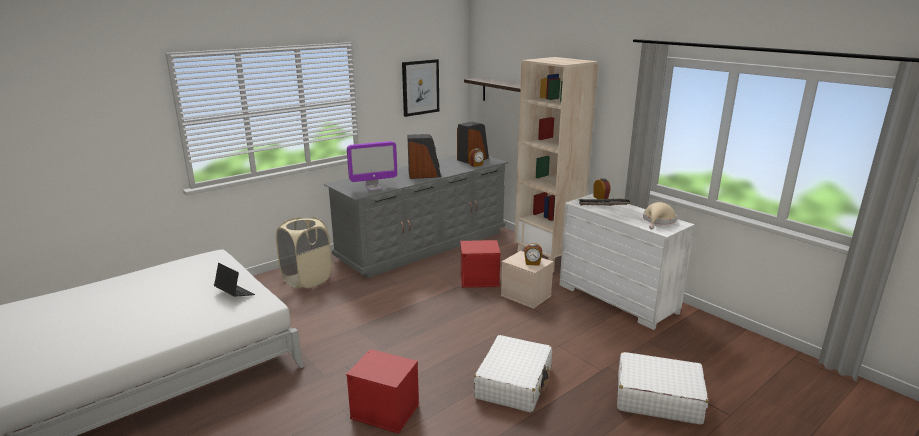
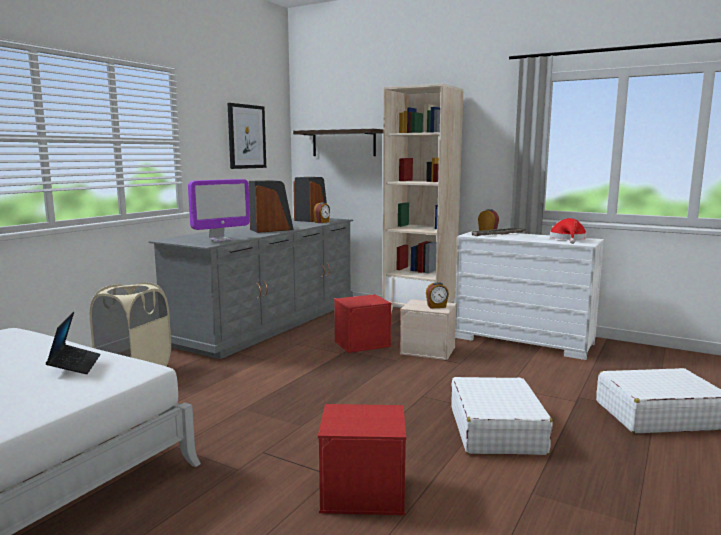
camera: 20 degrees left, 10 degrees down
laptop [214,263,255,297] -> laptop turned 60 degrees clockwise [46,312,101,374]
beige hat [643,202,677,229] -> red hat [550,218,587,244]

